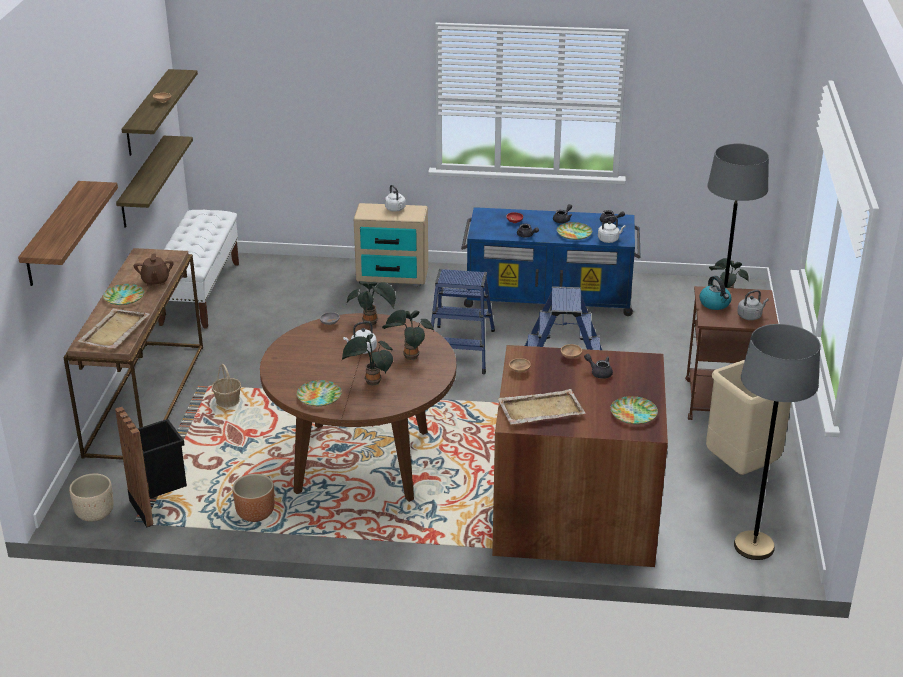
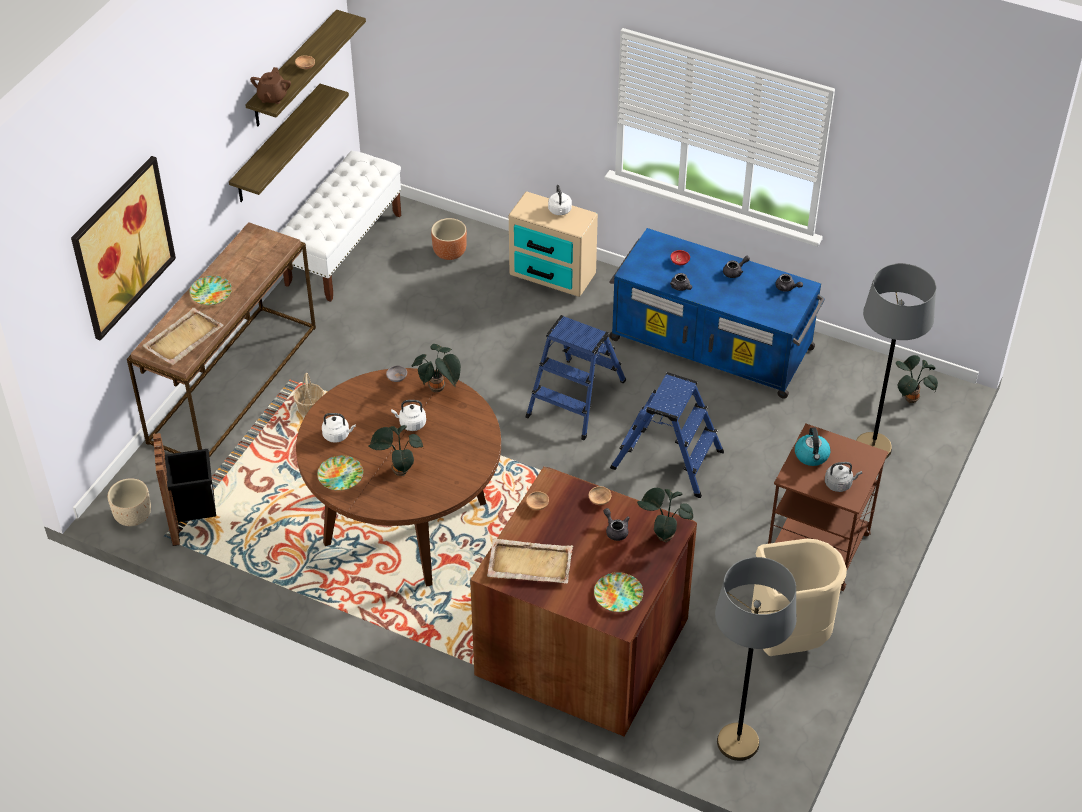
camera: 20 degrees right, 15 degrees up
shelf [18,181,118,286] -> picture [71,156,176,341]
brown teapot [134,253,174,286] -> brown teapot moved to [250,67,291,104]
brown planter [232,474,275,522] -> brown planter moved to [431,218,467,260]
potted plant [382,310,434,360] -> potted plant moved to [637,488,693,543]
plate [557,222,592,240] -> none
white kettle [598,216,626,243] -> white kettle moved to [322,413,356,443]

